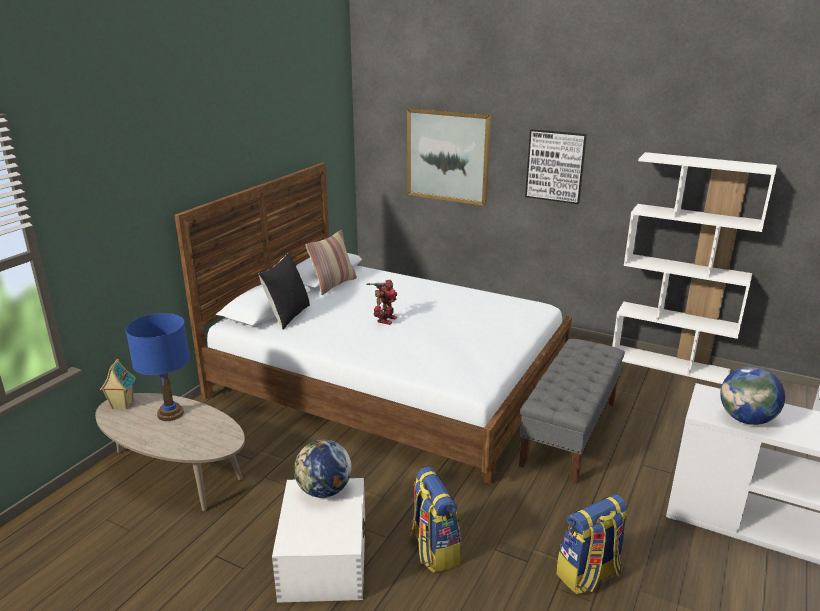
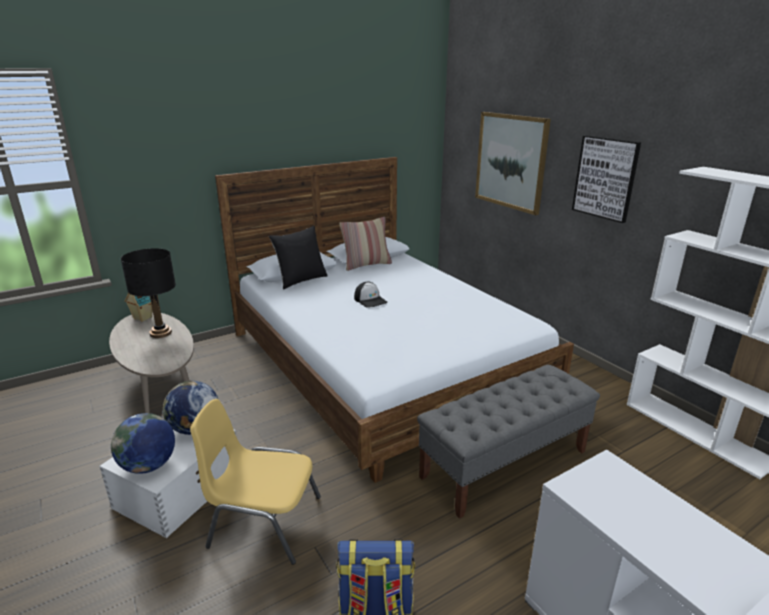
camera: 30 degrees right, 0 degrees up
blue table lamp [125,313,190,421] -> black table lamp [121,248,176,338]
toy robot [366,280,397,325] -> cap [354,282,387,308]
backpack [409,467,461,573] -> yellow chair [190,399,321,565]
globe [720,366,785,425] -> globe moved to [111,413,175,474]

